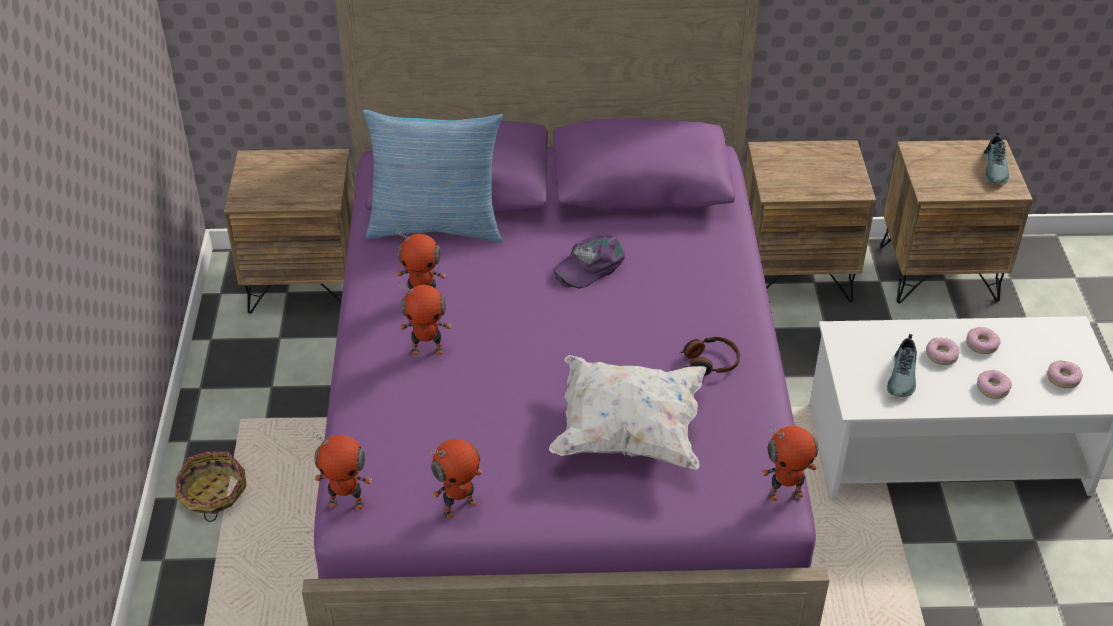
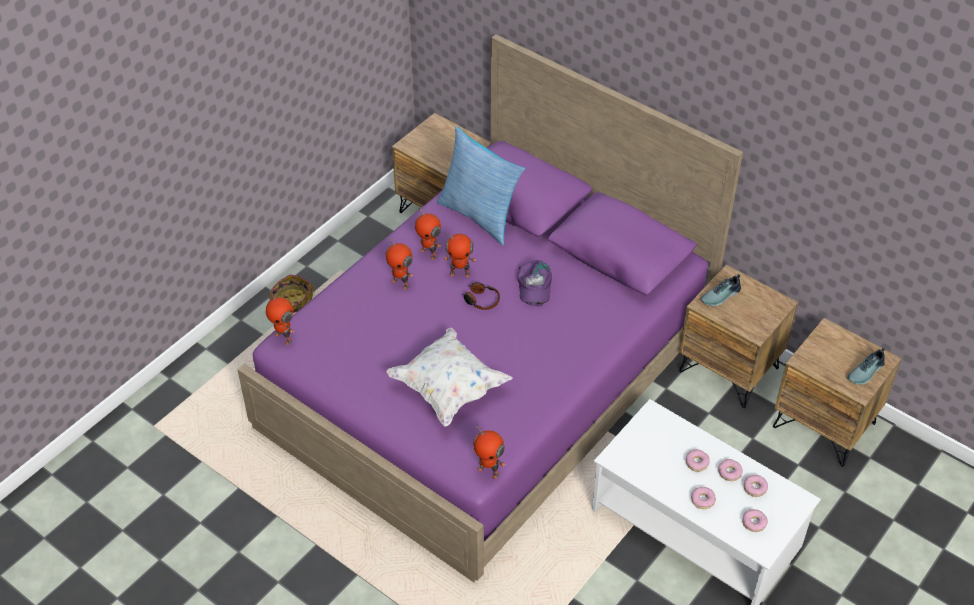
camera: 40 degrees right, 5 degrees up
toy robot [430,439,482,519] -> toy robot moved to [444,231,476,277]
purple cap [553,234,625,288] -> purple cap turned 90 degrees counterclockwise [517,260,552,307]
headphones [679,337,740,376] -> headphones moved to [462,282,500,310]
shoe [887,334,917,397] -> shoe moved to [700,274,741,306]
none -> donut [744,475,768,497]

